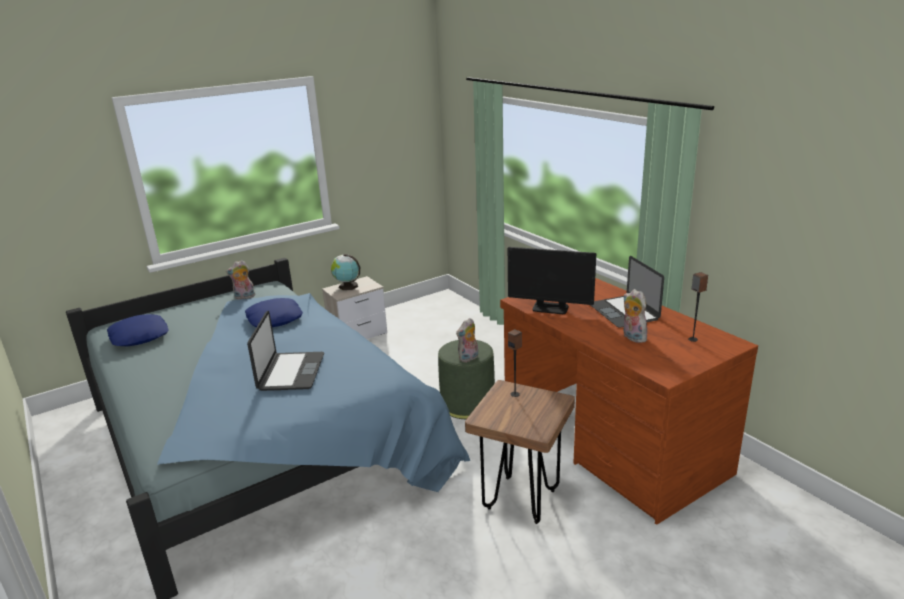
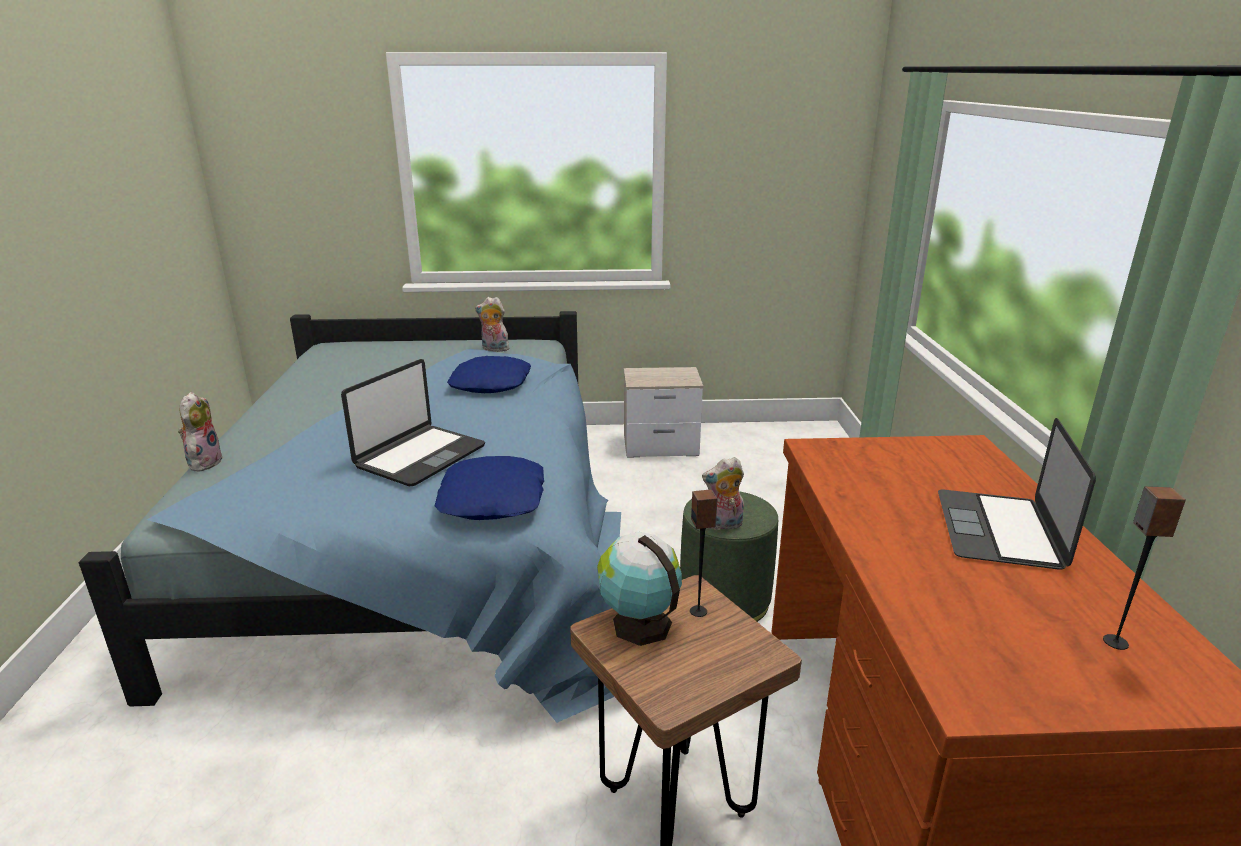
camera: 30 degrees right, 0 degrees up
blue pillow [107,314,169,346] -> blue pillow moved to [435,456,544,520]
globe [331,254,360,290] -> globe moved to [597,532,682,646]
monitor [508,247,596,314] -> none
plush toy [623,289,647,343] -> plush toy moved to [178,392,223,472]

